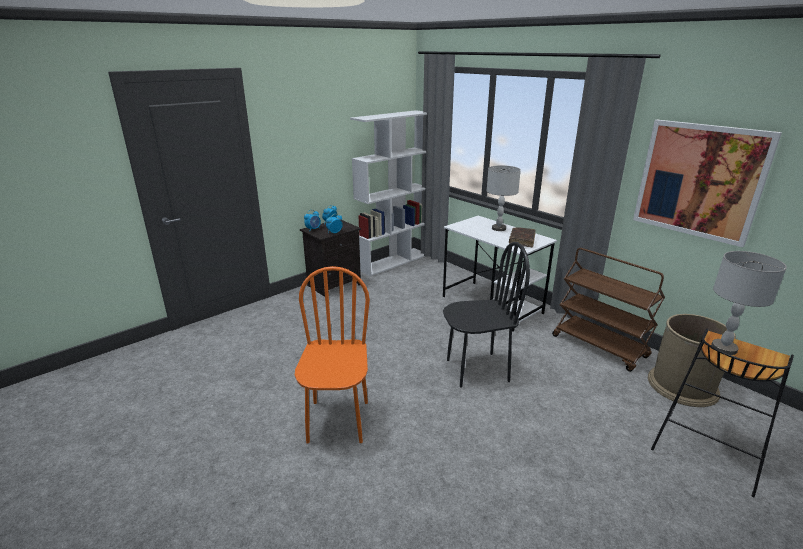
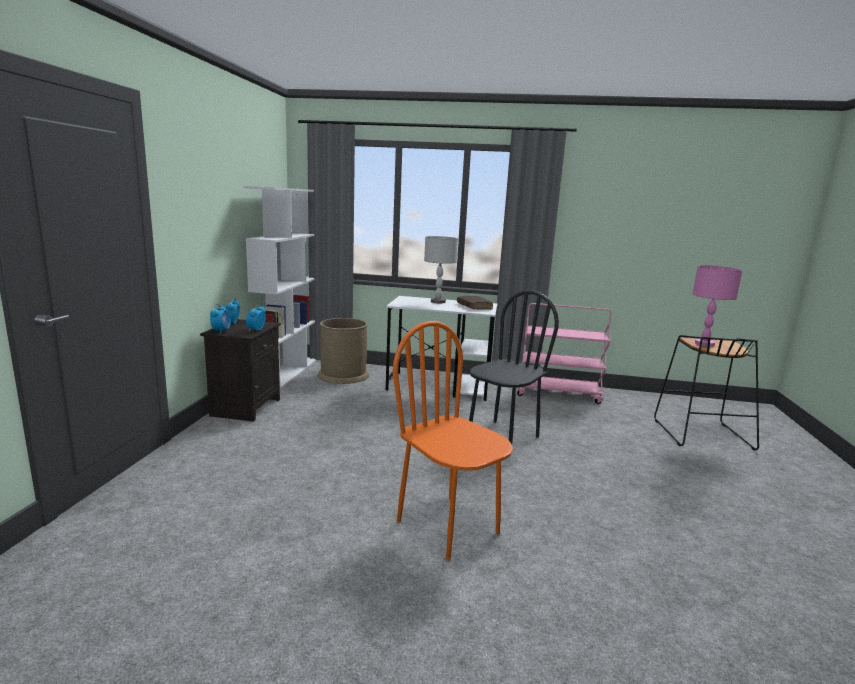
camera: 40 degrees left, 10 degrees down
brown cart [552,248,665,372] -> pink cart [517,303,611,404]
picture [633,120,782,248] -> none
brown trash can [648,314,736,407] -> brown trash can moved to [317,318,369,384]
grey table lamp [711,251,787,355] -> pink table lamp [692,265,742,347]

